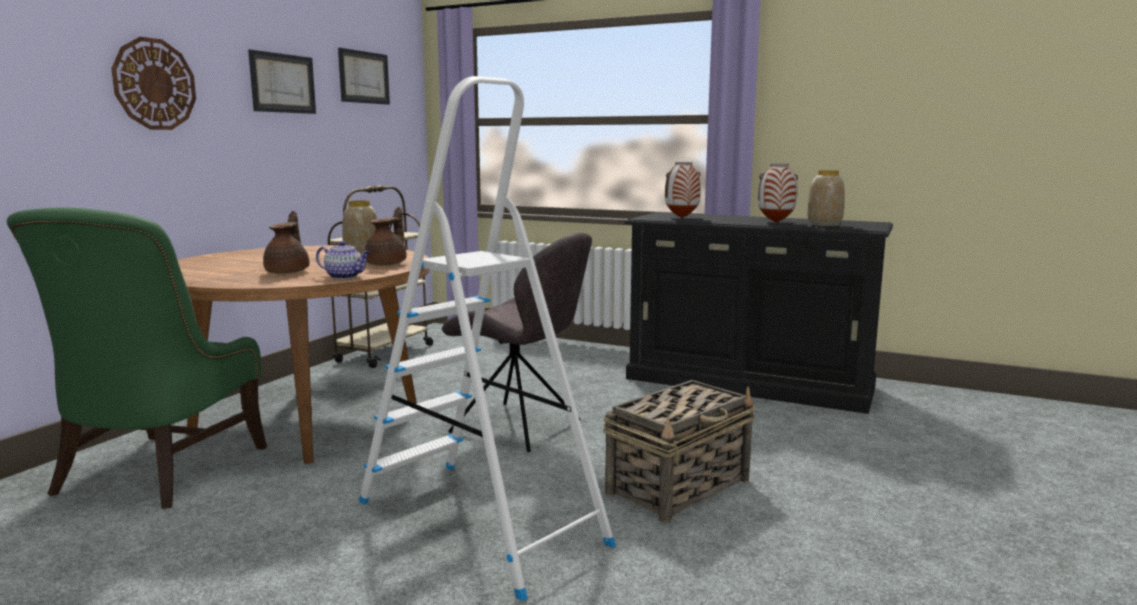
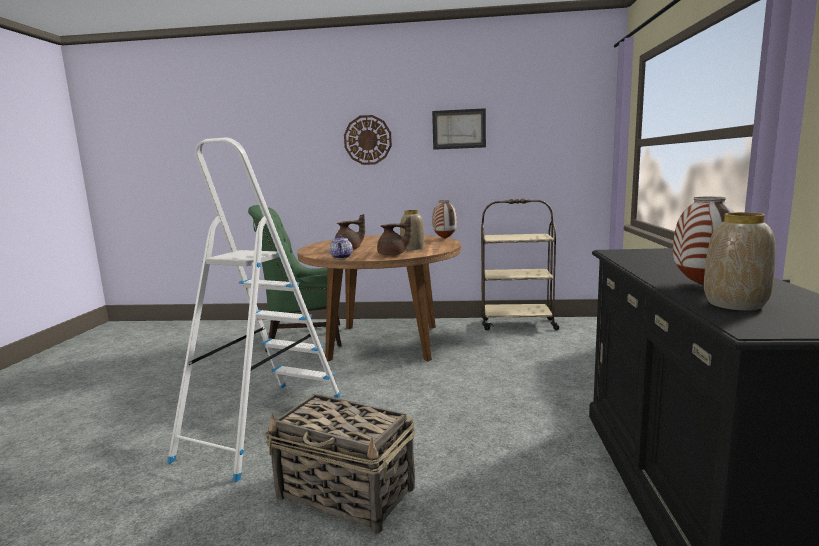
camera: 70 degrees right, 0 degrees up
picture [338,48,390,105] -> none
grey chair [442,232,592,452] -> none
vase [665,162,701,218] -> vase moved to [432,200,457,239]

